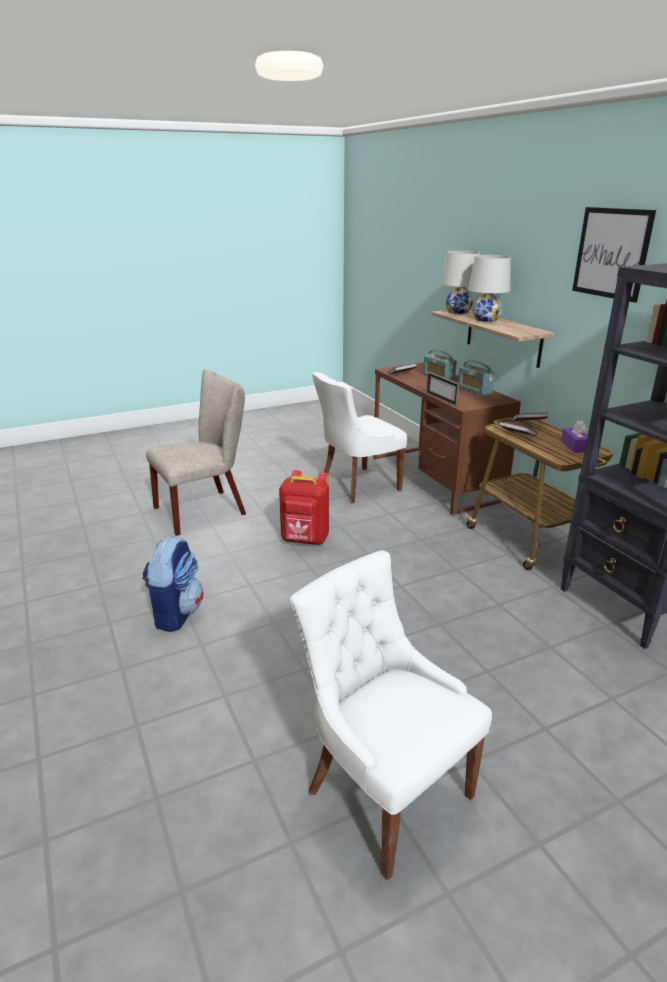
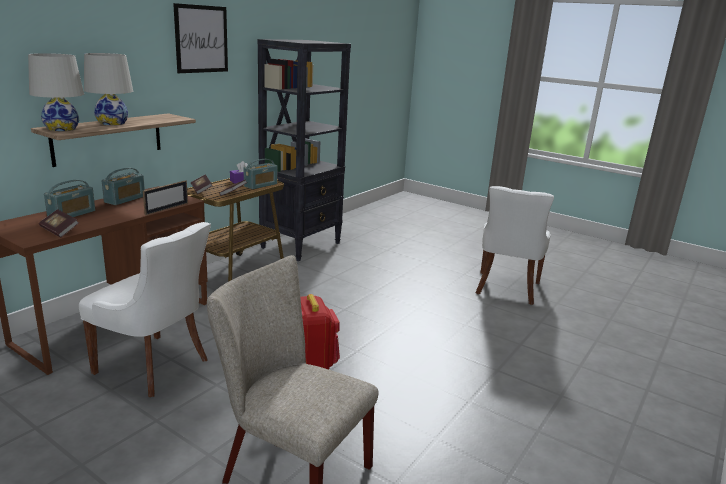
camera: 120 degrees left, 5 degrees down
backpack [142,537,204,632] -> none
none -> radio [243,159,277,189]

